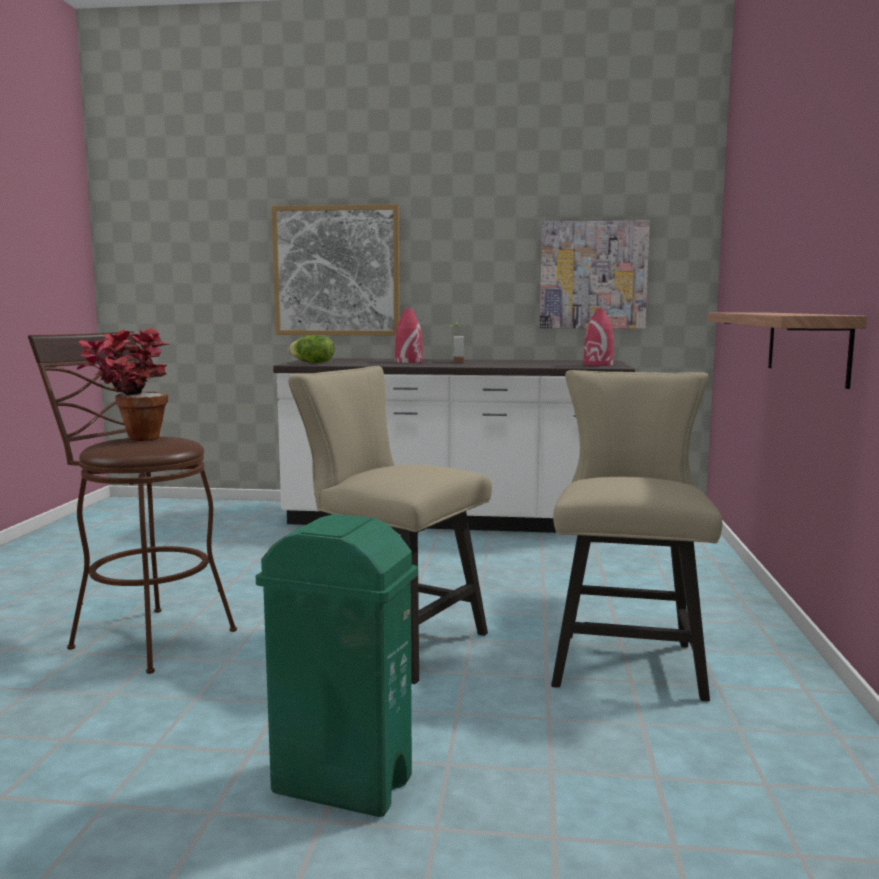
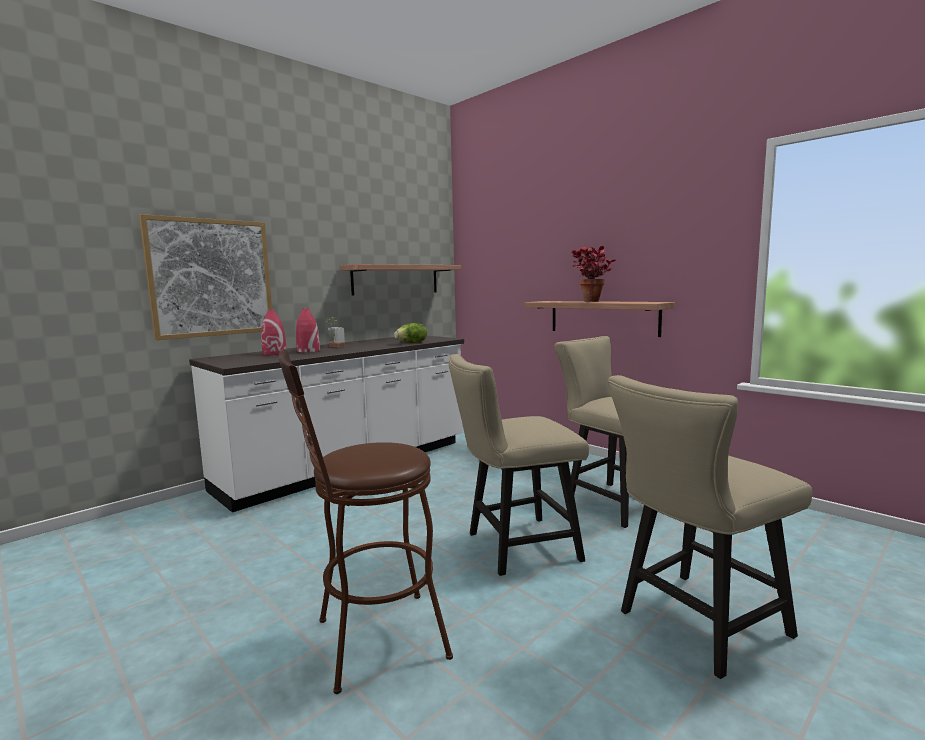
camera: 50 degrees left, 0 degrees up
potted plant [77,328,170,441] -> potted plant moved to [571,246,616,302]
green trash can [256,514,418,817] -> beige chair [608,375,812,679]
lettuce [288,335,334,363] -> lettuce moved to [394,323,427,343]
picture [540,220,650,329] -> shelf [340,264,461,296]
red vase [584,309,614,366] -> red vase moved to [261,309,287,355]

